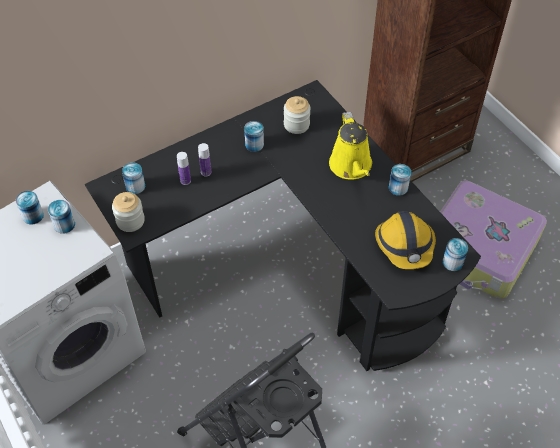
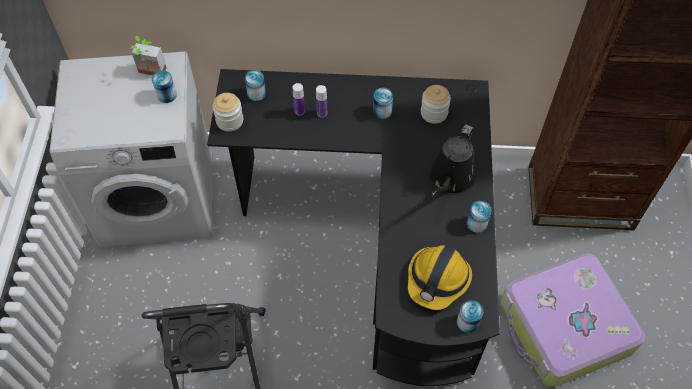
camera: 35 degrees right, 5 degrees up
can [16,191,44,224] -> potted plant [130,36,167,75]
yellow watering can [329,112,372,180] -> black watering can [430,124,476,196]

